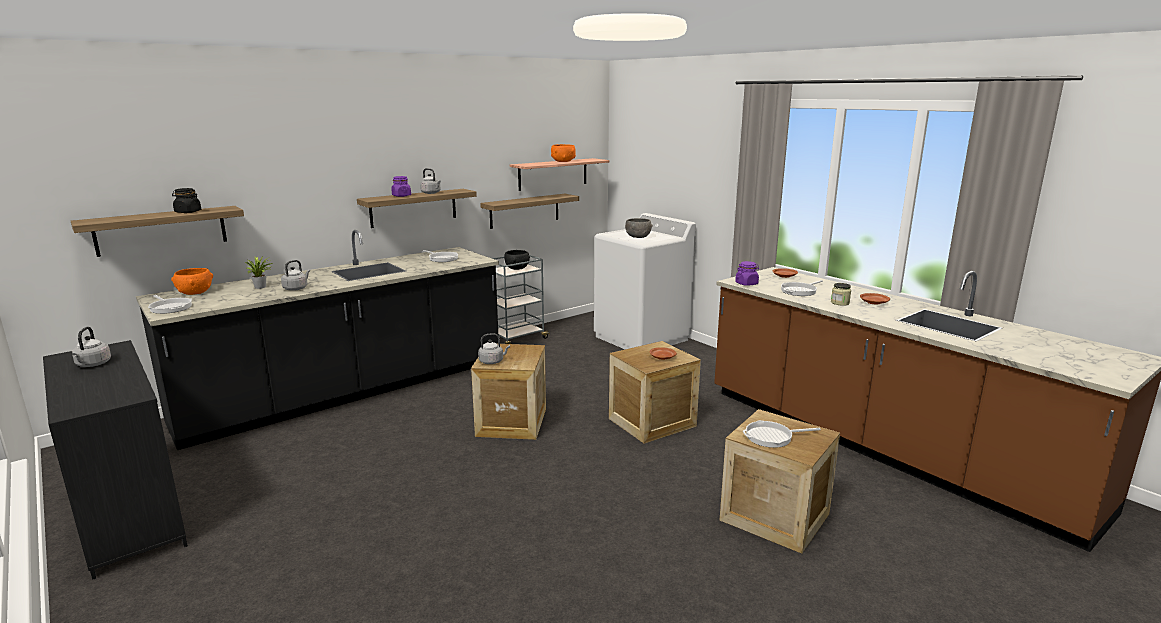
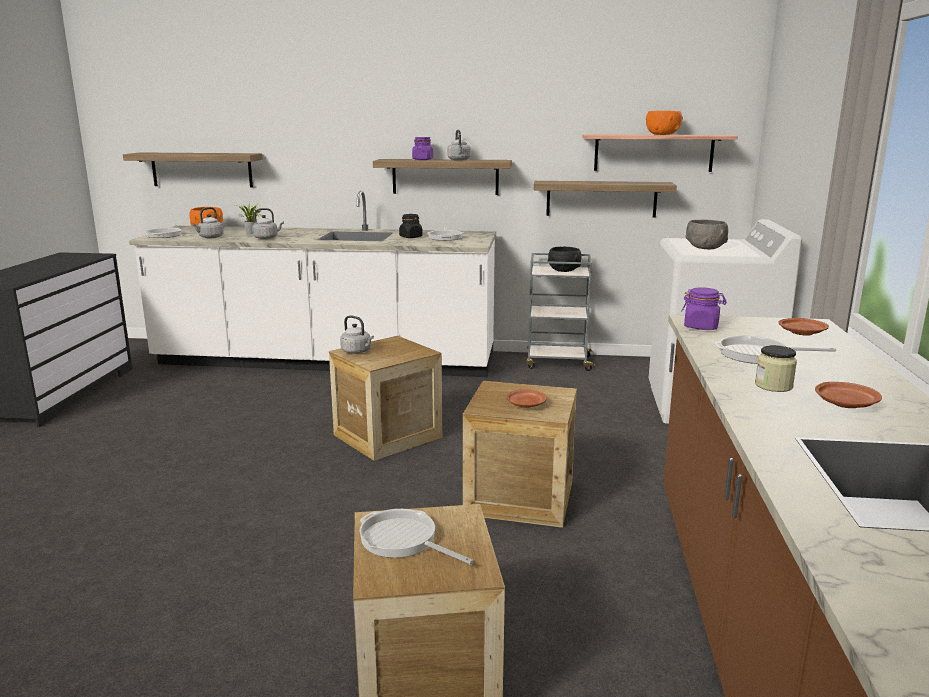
camera: 45 degrees right, 0 degrees up
grey kettle [72,327,111,367] -> grey kettle moved to [192,207,224,238]
black counter [136,230,499,450] -> white counter [129,191,496,377]
black jar [172,188,201,213] -> black jar moved to [399,214,423,238]

